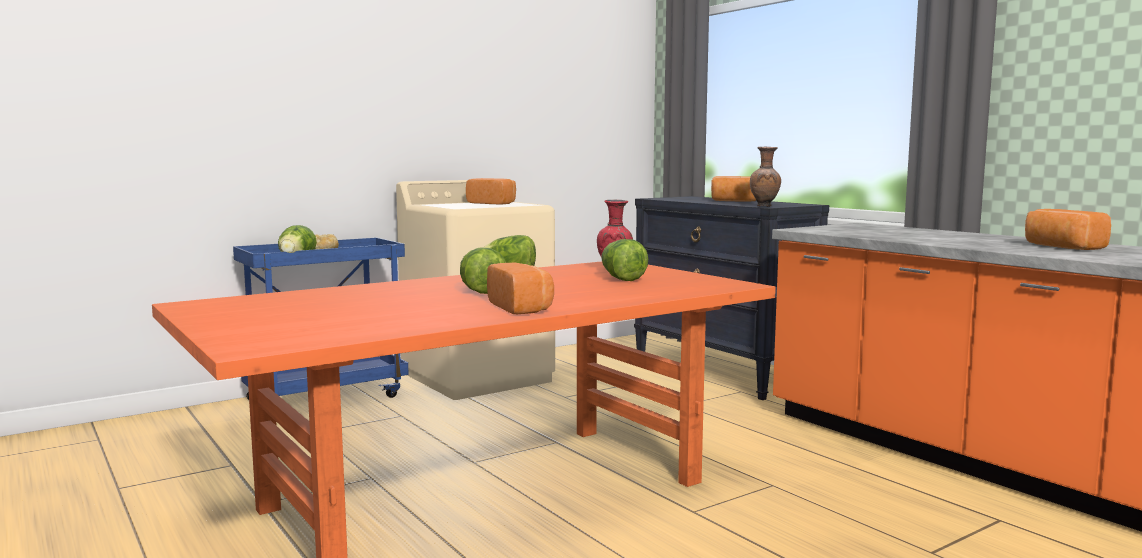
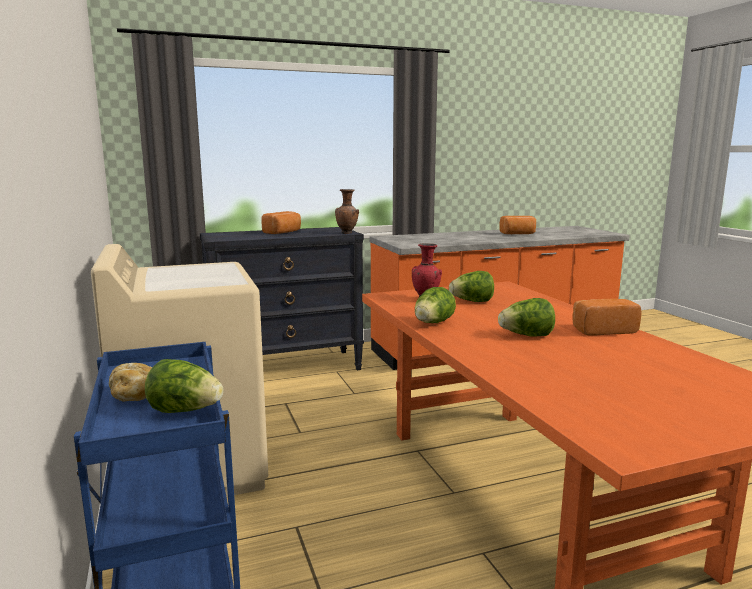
camera: 75 degrees left, 5 degrees up
bread [466,178,516,205] -> none

